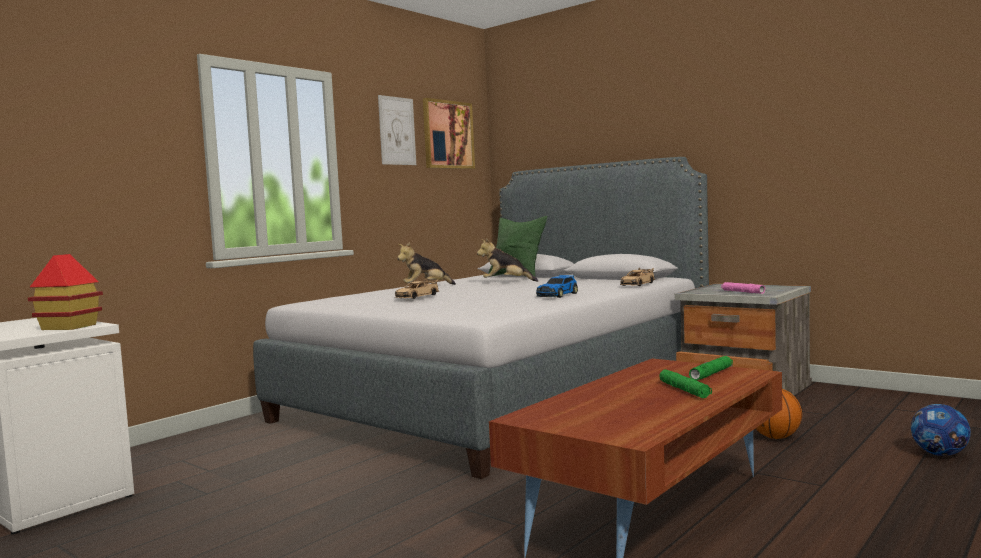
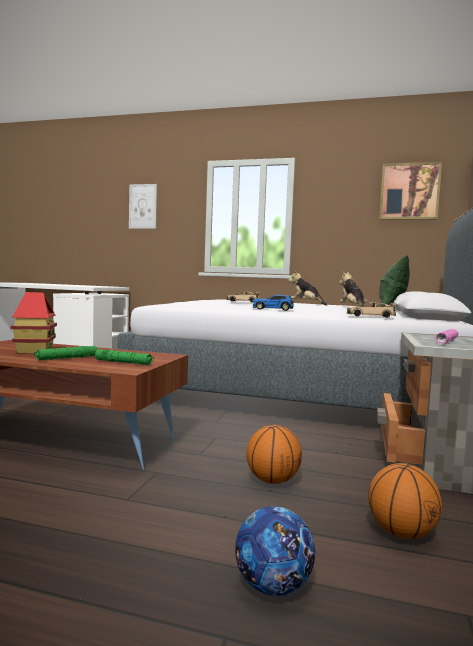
camera: 65 degrees right, 0 degrees up
toy house [28,254,103,330] -> toy house moved to [10,292,57,353]
picture [378,95,416,165] -> picture moved to [129,184,157,229]
none -> basketball [368,463,442,539]

